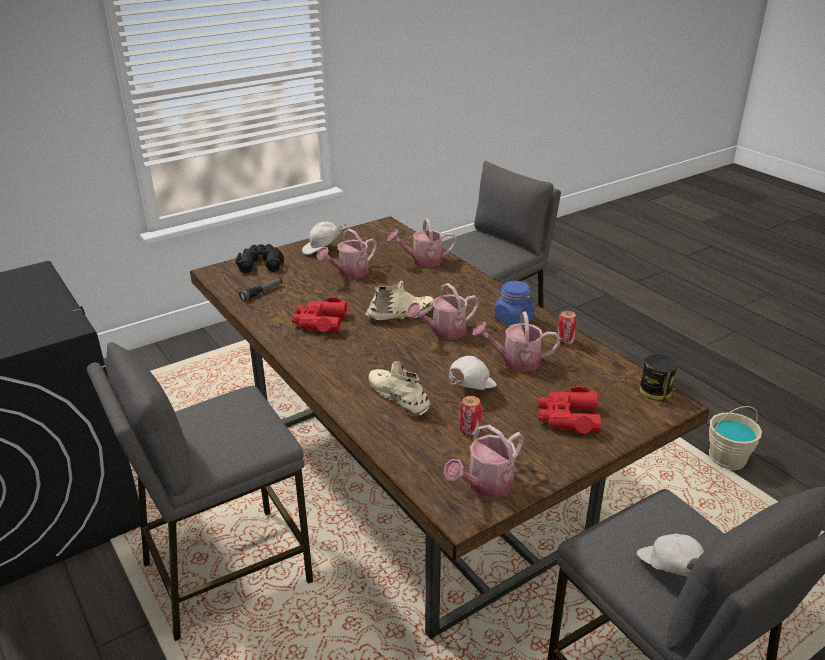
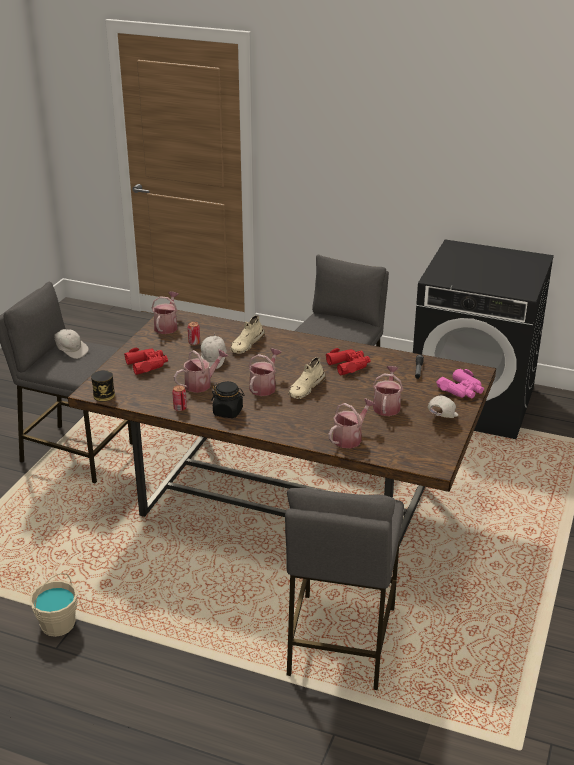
camera: 145 degrees right, 0 degrees up
black binoculars [235,244,285,273] -> pink binoculars [437,369,484,398]
beige shoe [368,361,431,416] -> beige shoe turned 105 degrees clockwise [230,315,265,354]
blue jar [494,281,534,326] -> black jar [211,381,244,418]

